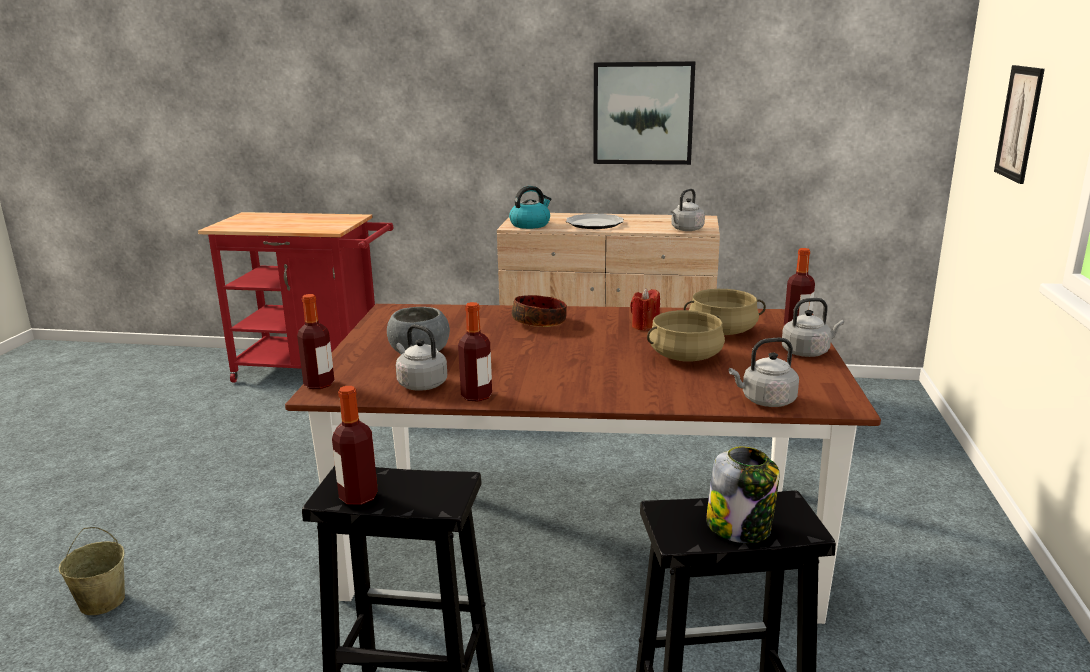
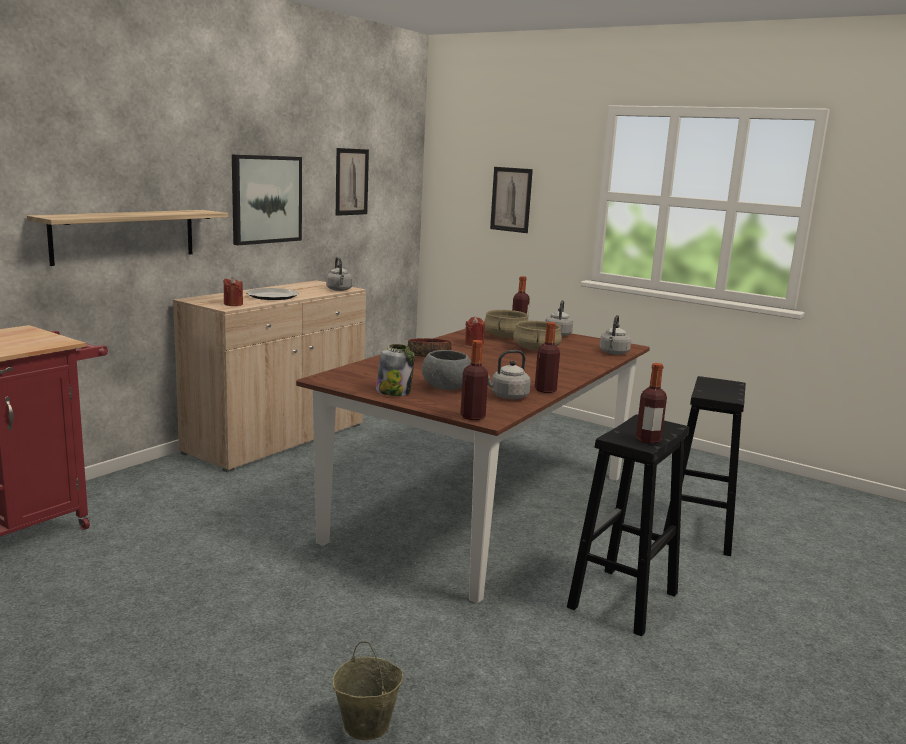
camera: 65 degrees left, 5 degrees down
kettle [509,186,551,229] -> red candle [223,277,243,306]
jar [706,446,779,543] -> jar moved to [376,344,415,396]
none -> shelf [27,210,228,266]
none -> picture [336,148,369,216]

